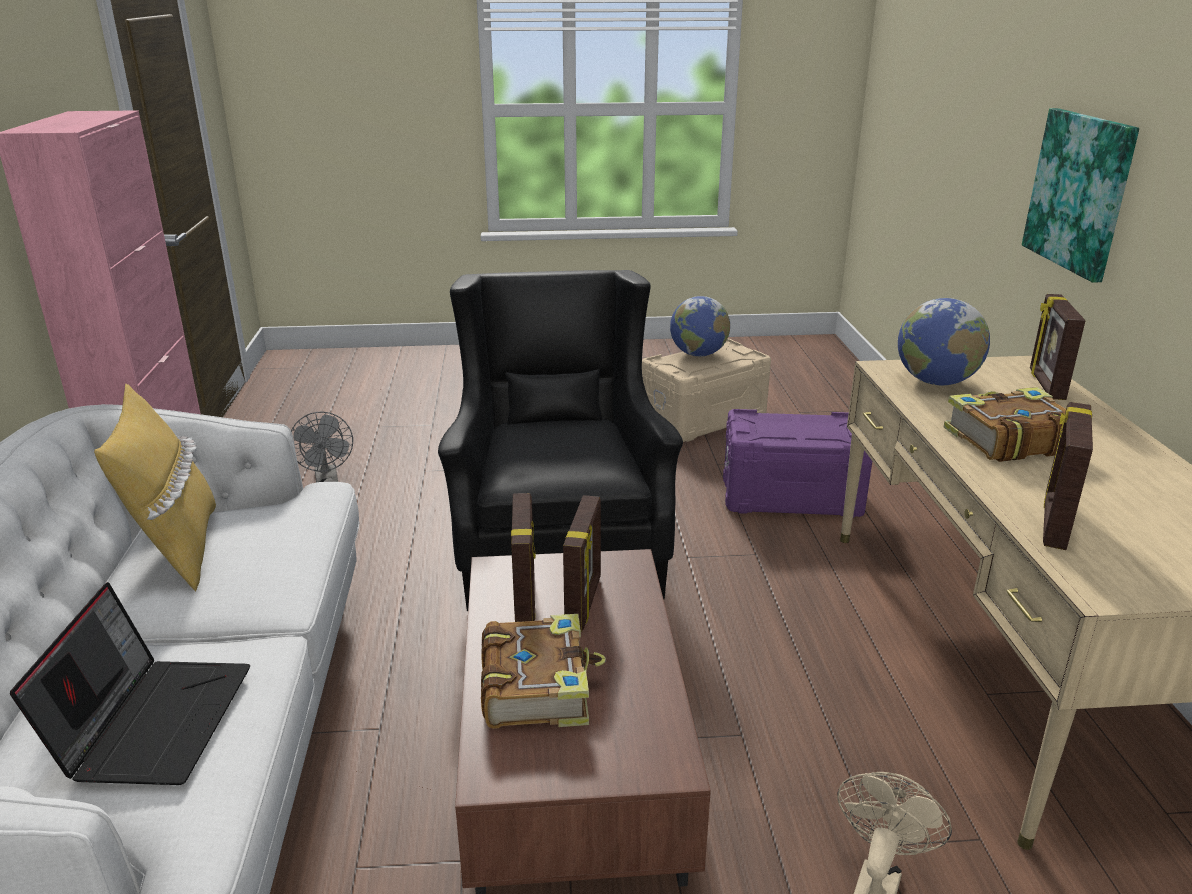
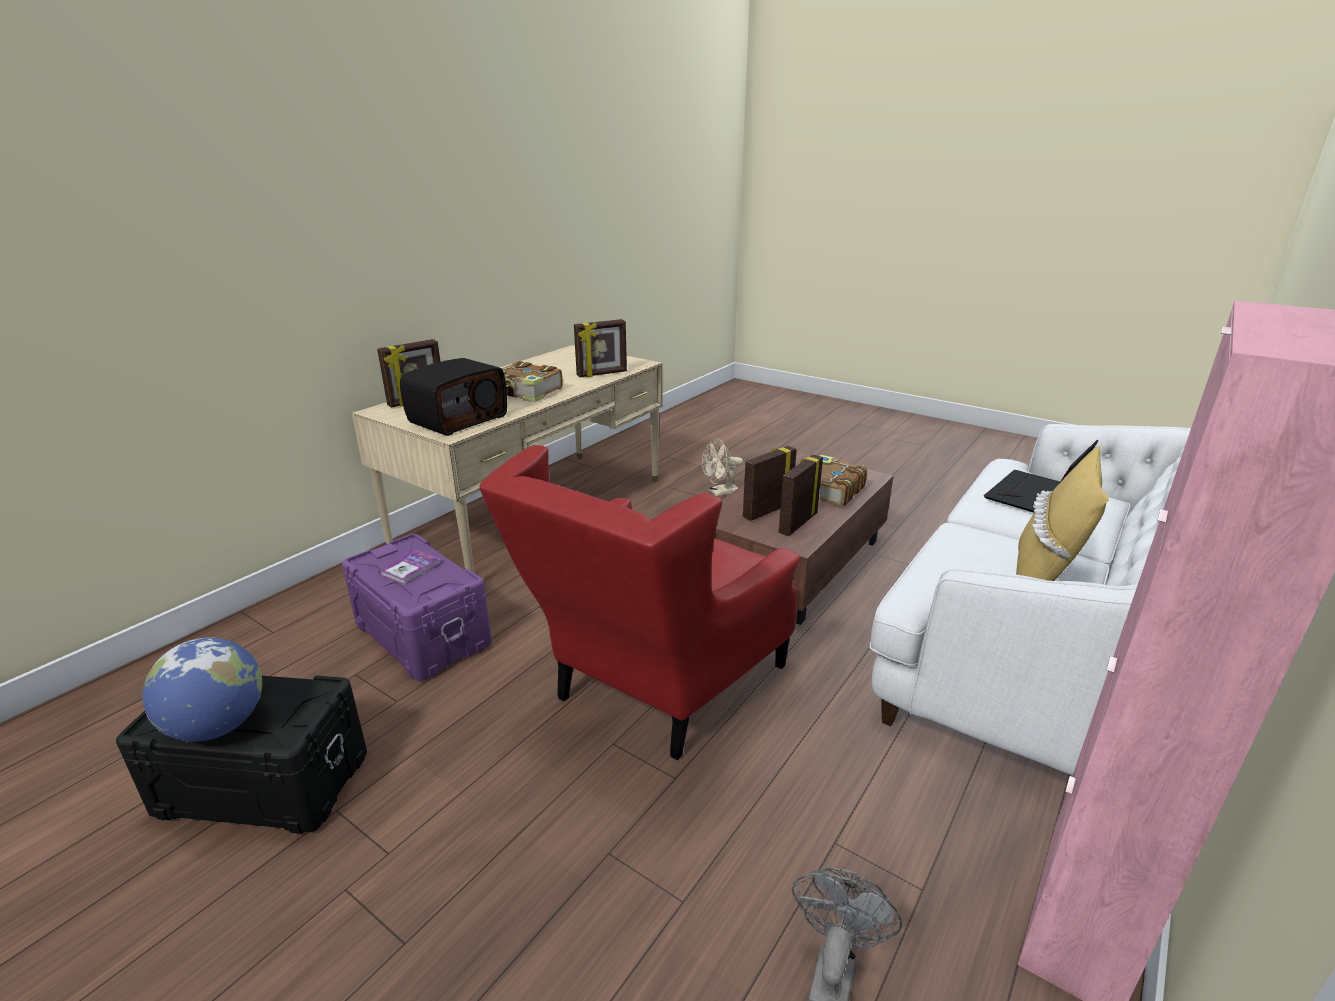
camera: 140 degrees left, 0 degrees up
black armchair [438,270,683,611] -> red armchair [479,445,800,760]
beige storage box [642,339,771,442] -> black storage box [116,676,367,834]
globe [898,298,990,386] -> radio [400,358,507,436]
picture [1022,108,1140,283] -> none
none -> book [379,550,441,585]

